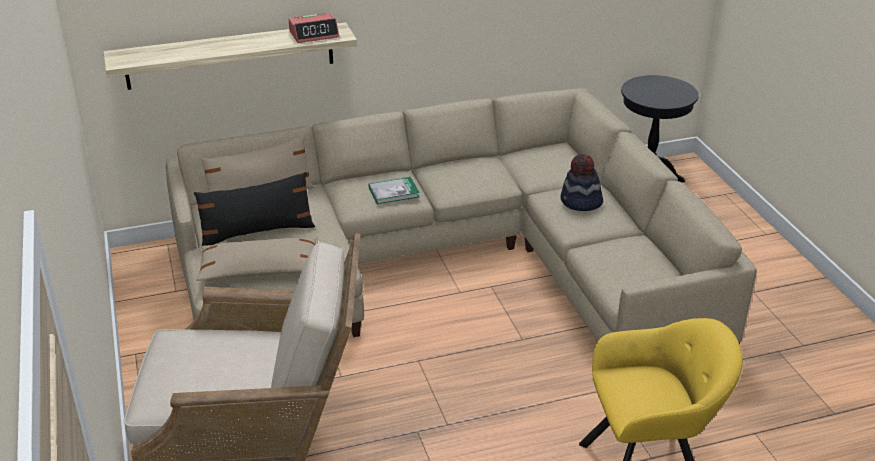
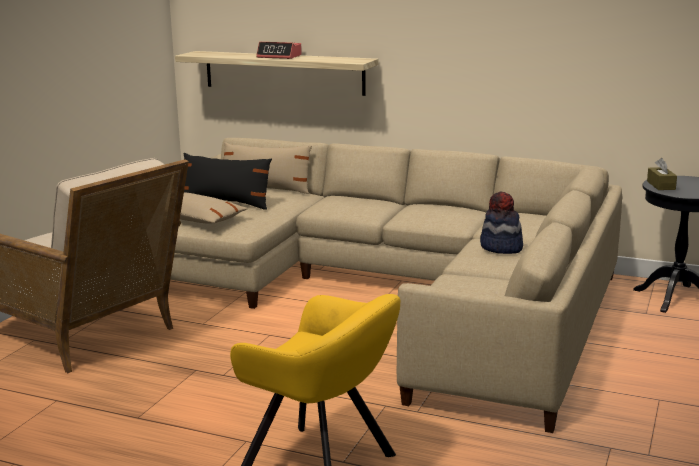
camera: 40 degrees right, 15 degrees down
alarm clock [289,13,339,43] -> alarm clock moved to [256,42,302,59]
book [369,177,420,204] -> none
none -> brown tissue box [647,158,677,190]

